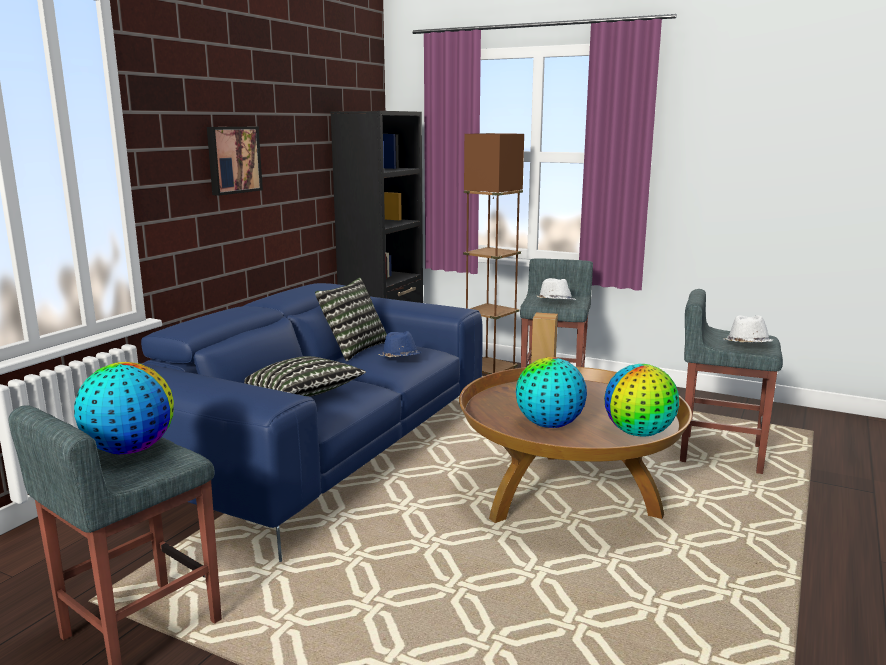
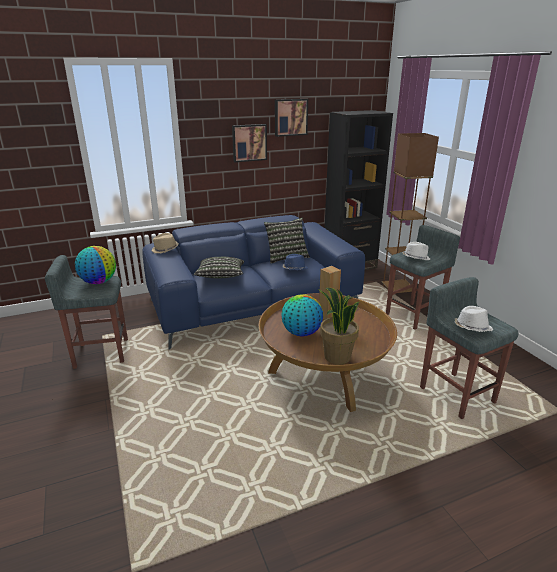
camera: 40 degrees right, 10 degrees up
globe [604,364,679,436] -> potted plant [317,288,359,364]
none -> beige hat [151,233,179,253]
none -> picture [275,99,308,137]

